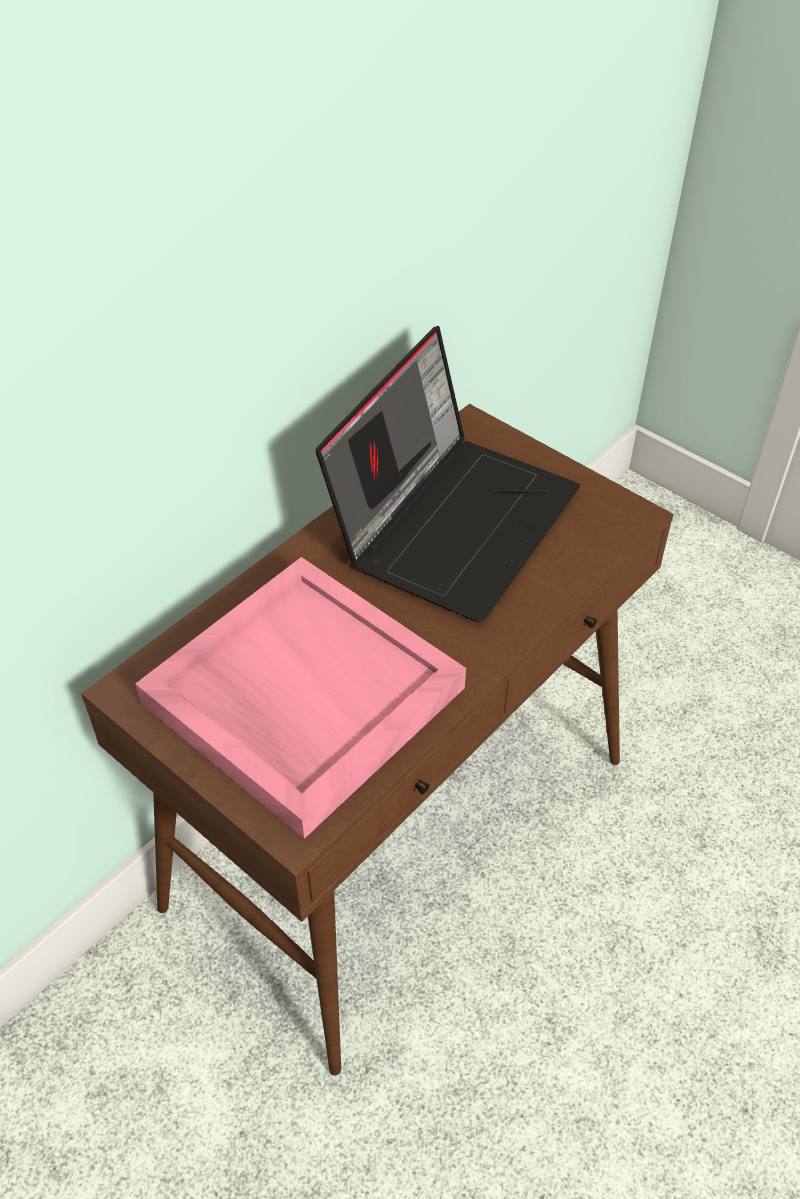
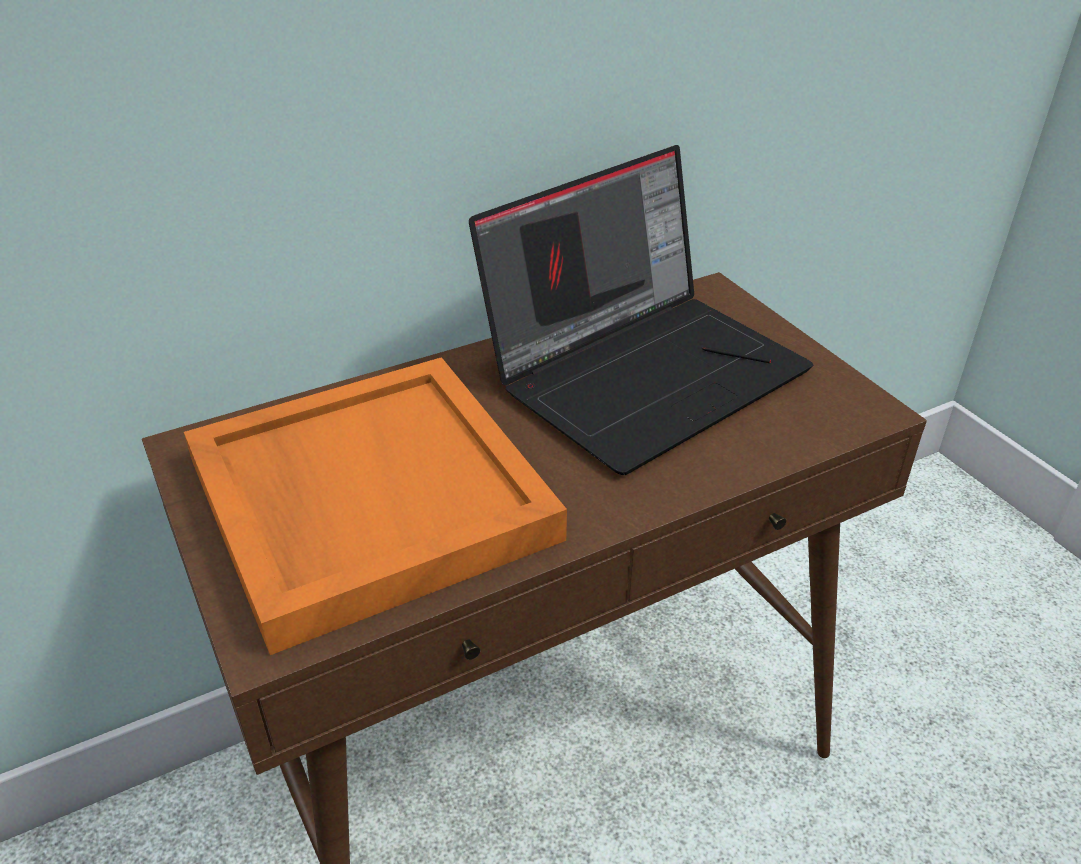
camera: 20 degrees right, 10 degrees down
pink tray [135,557,466,839] -> orange tray [184,357,567,655]

